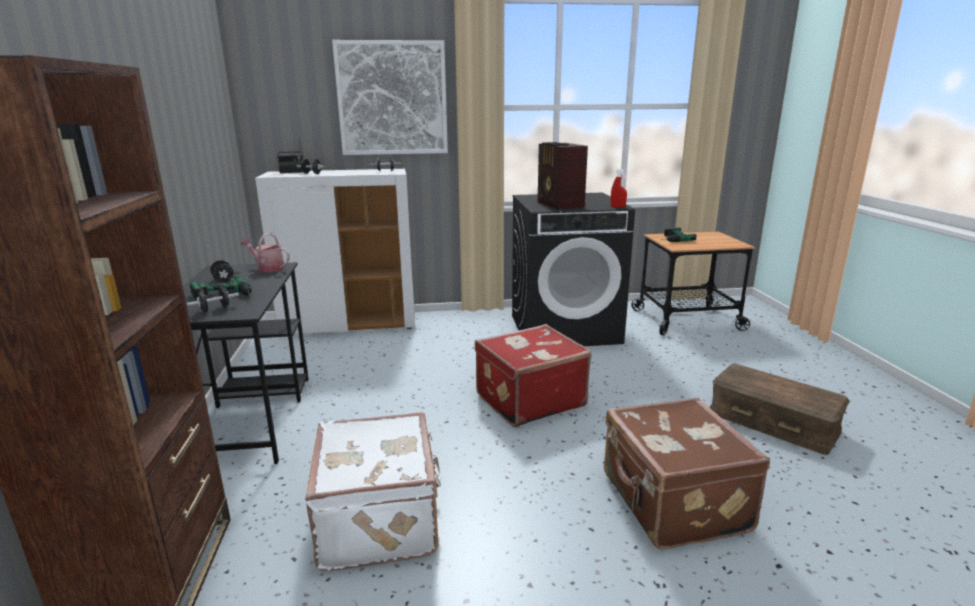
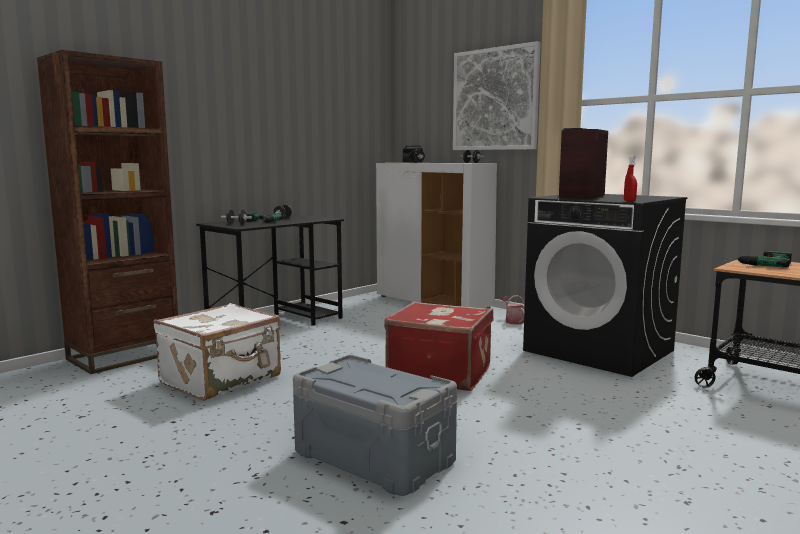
camera: 50 degrees right, 10 degrees down
watering can [240,233,290,272] -> watering can moved to [501,295,525,325]
brown suitcase [604,398,770,549] -> grey storage box [293,355,457,496]
brown storage box [710,364,850,455] -> none

